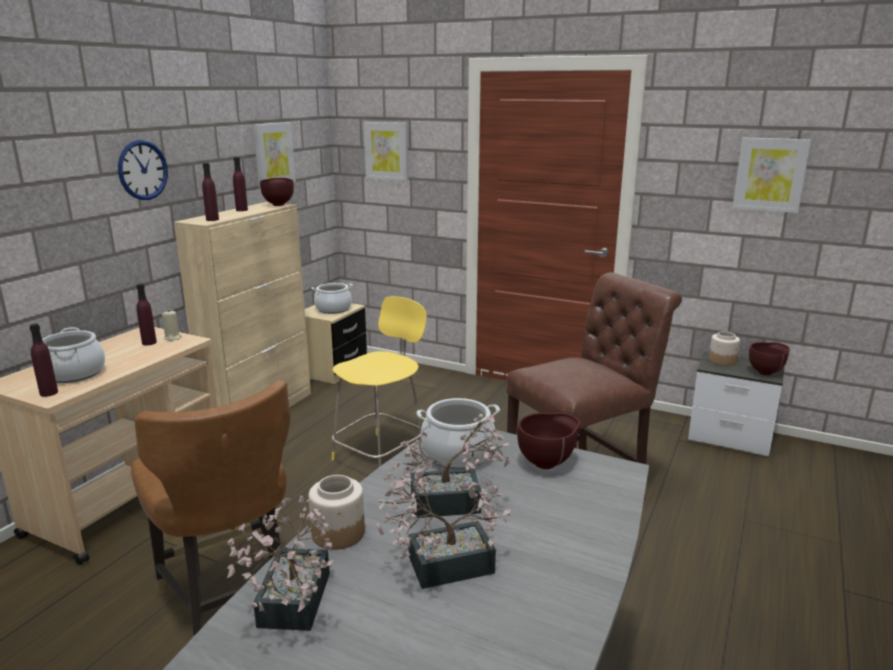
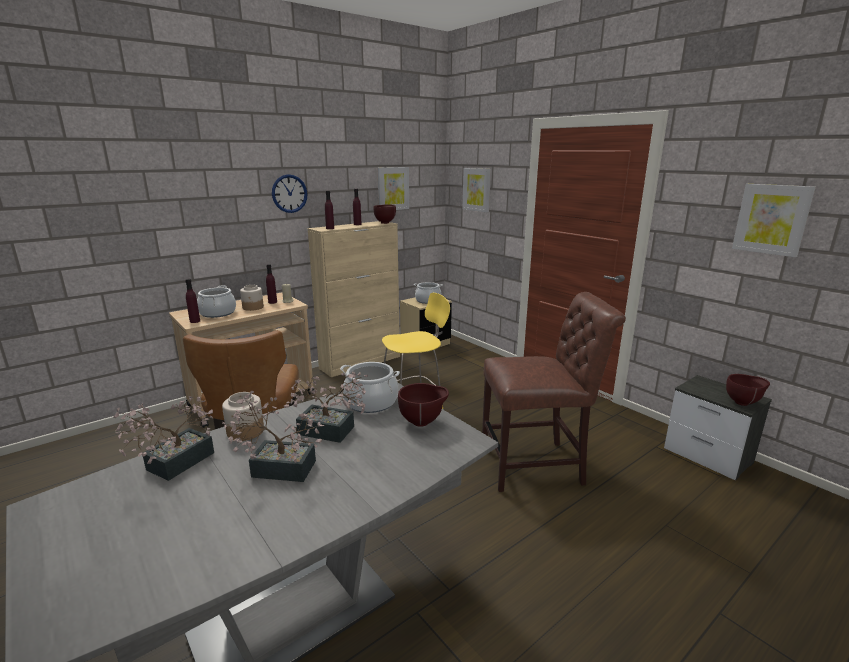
camera: 25 degrees right, 0 degrees up
jar [709,331,740,366] -> jar moved to [240,285,264,311]

